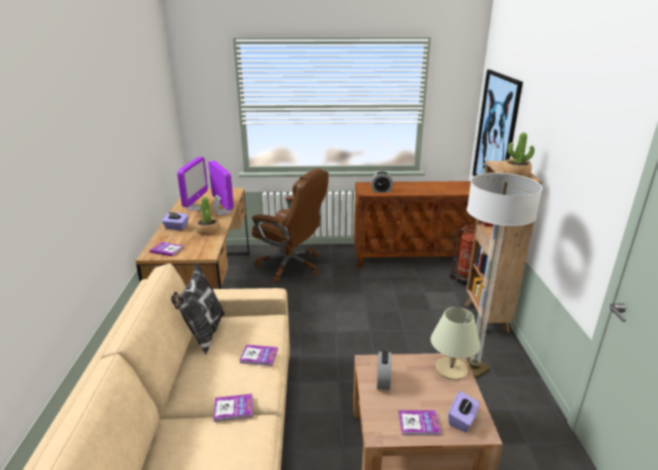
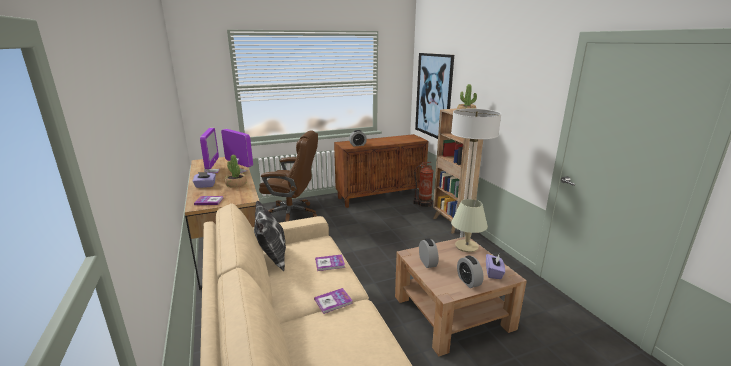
camera: 20 degrees left, 5 degrees down
book [398,410,441,436] -> alarm clock [457,256,483,288]

